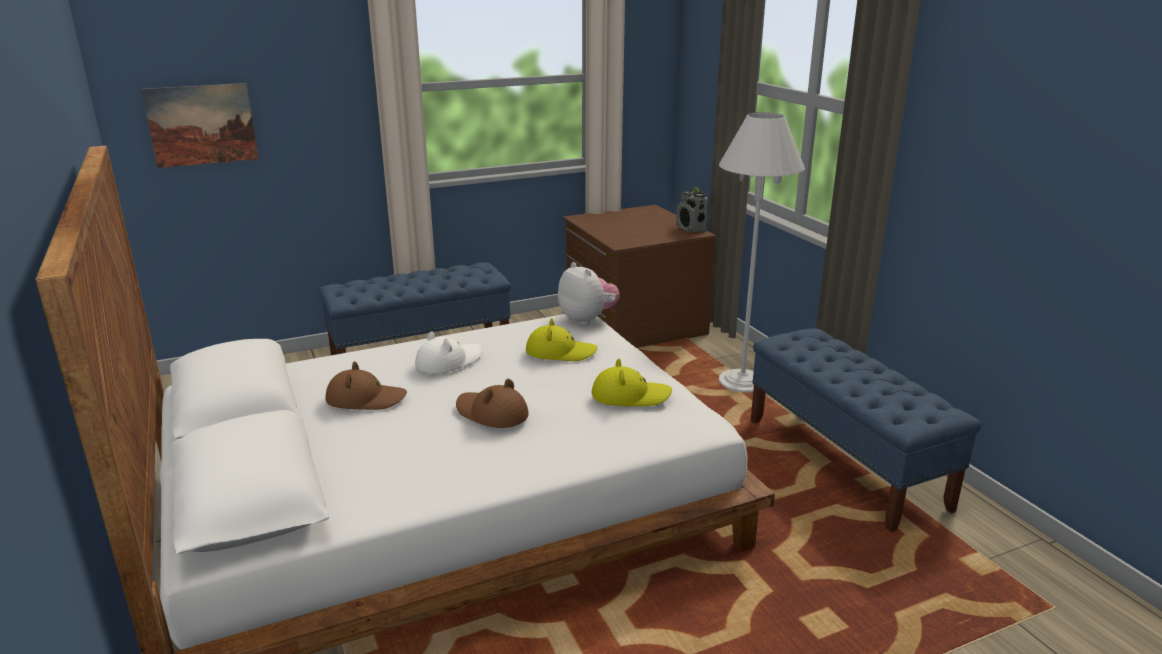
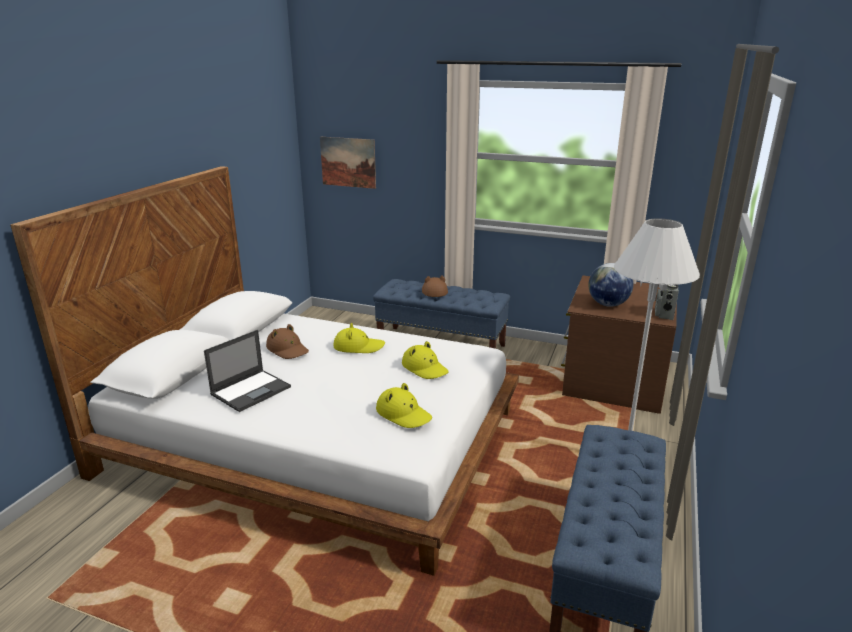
camera: 45 degrees right, 0 degrees up
white hat [415,332,482,374] -> yellow hat [333,323,385,353]
brown hat [456,379,529,428] -> brown hat moved to [422,275,448,297]
plush toy [558,262,620,325] -> none
none -> laptop [204,330,291,412]
none -> globe [588,263,633,307]

